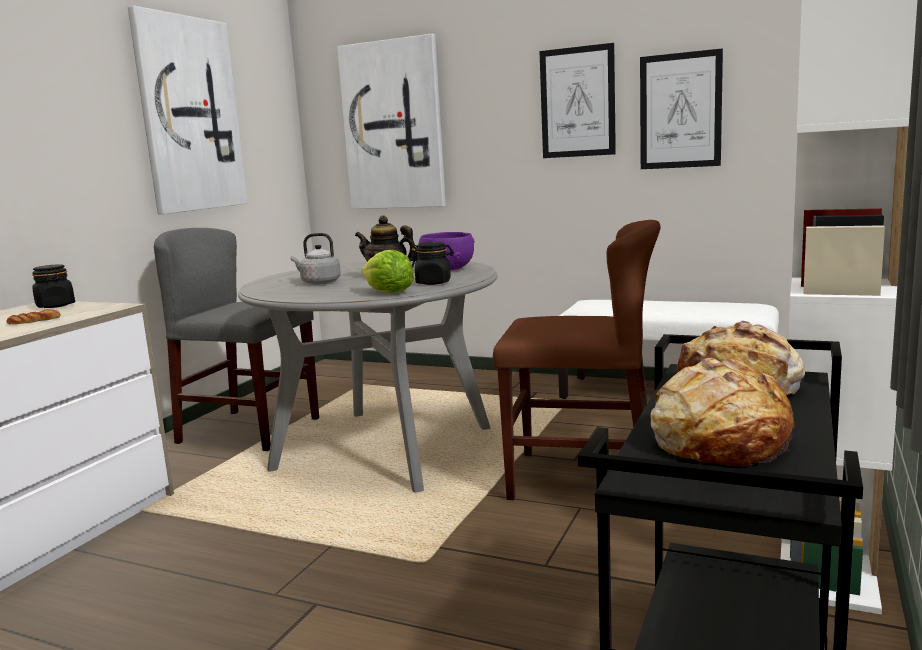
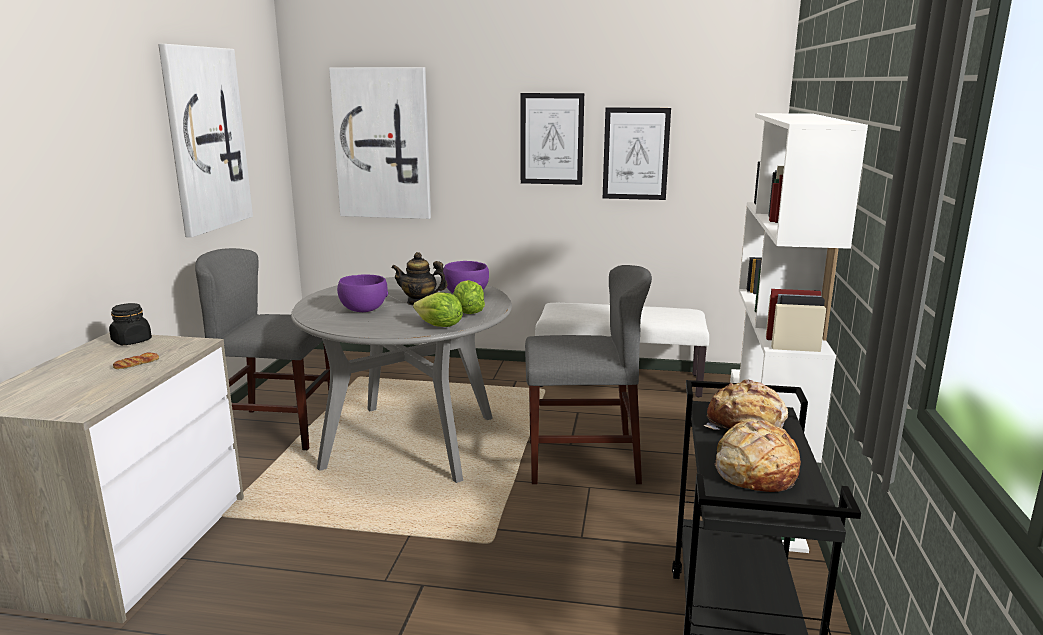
camera: 15 degrees left, 5 degrees up
grey kettle [291,233,341,285] -> purple bowl [337,274,388,312]
black jar [411,242,454,285] -> lettuce [453,280,485,314]
brown chair [493,220,661,500] -> grey chair [525,265,652,484]

